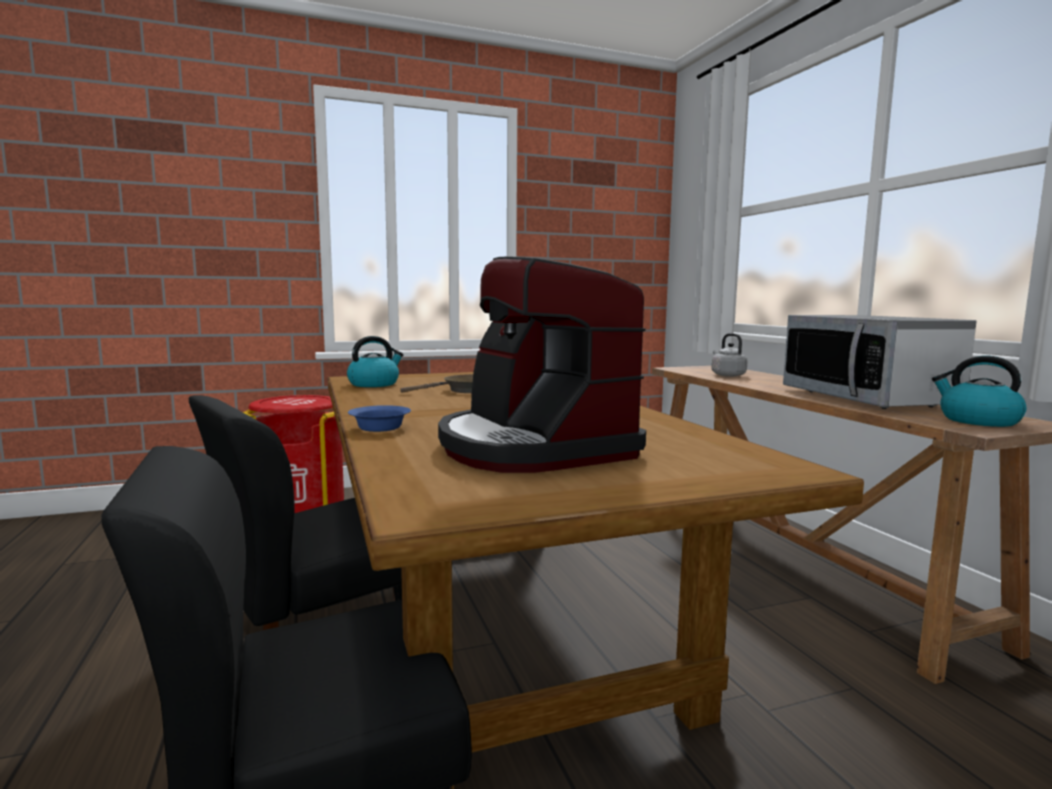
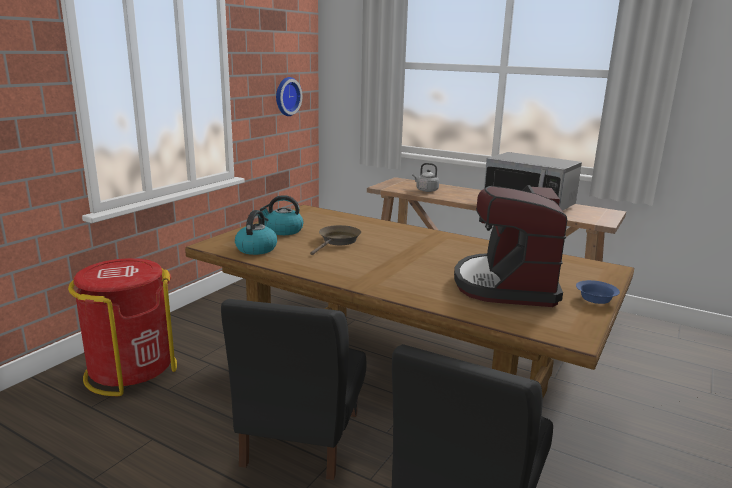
camera: 40 degrees left, 10 degrees up
blue bowl [348,405,411,432] -> blue bowl moved to [576,280,620,304]
coffee machine [438,256,646,473] -> coffee machine turned 75 degrees clockwise [454,185,567,307]
kettle [932,356,1026,427] -> kettle moved to [260,195,304,235]
none -> wall clock [276,77,302,116]

